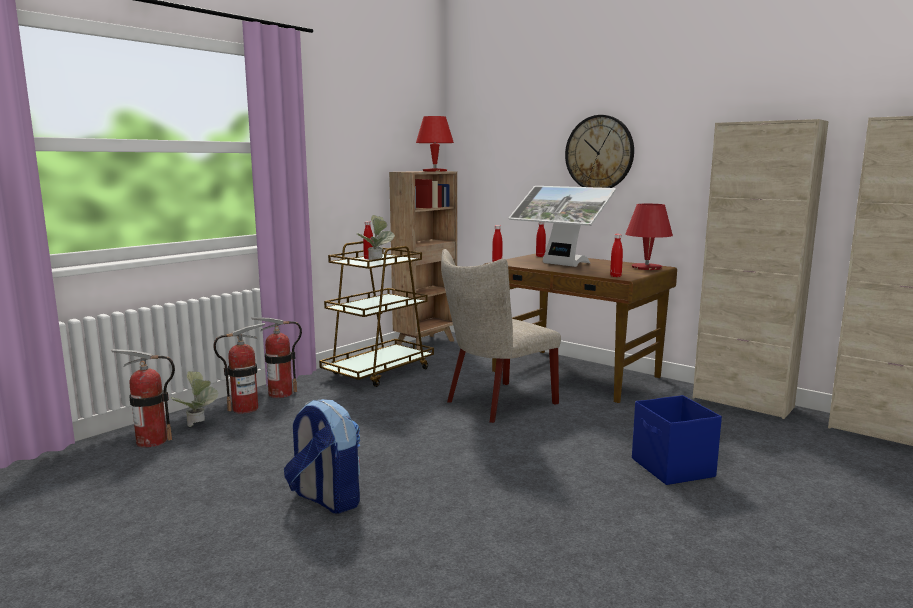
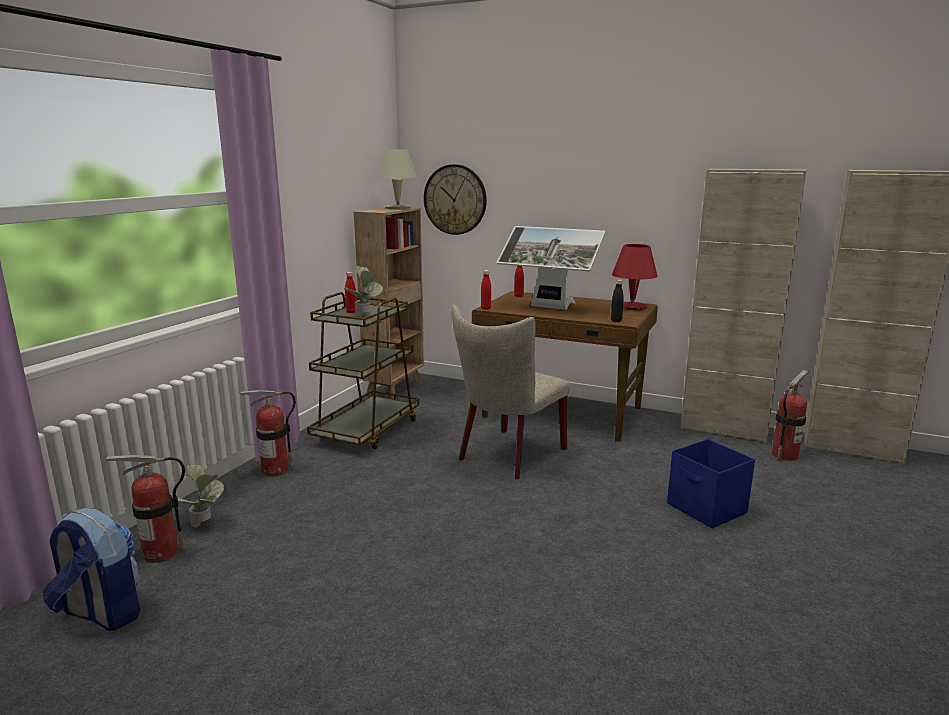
camera: 15 degrees left, 5 degrees up
fire extinguisher [213,323,265,414] -> fire extinguisher moved to [772,370,809,461]
backpack [284,399,360,513] -> backpack moved to [43,508,140,631]
red table lamp [416,116,454,171] -> beige table lamp [377,149,418,209]
wall clock [565,115,634,188] -> wall clock moved to [424,164,487,235]
red bottle [610,234,623,277] -> black bottle [611,280,624,322]

